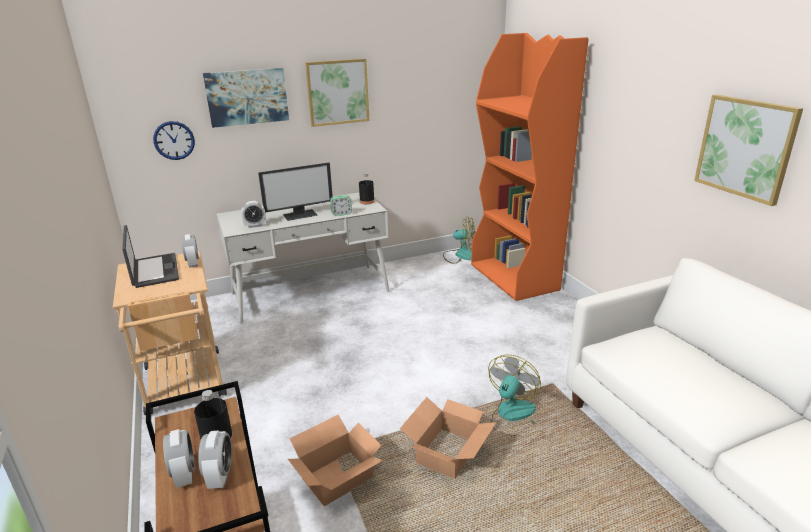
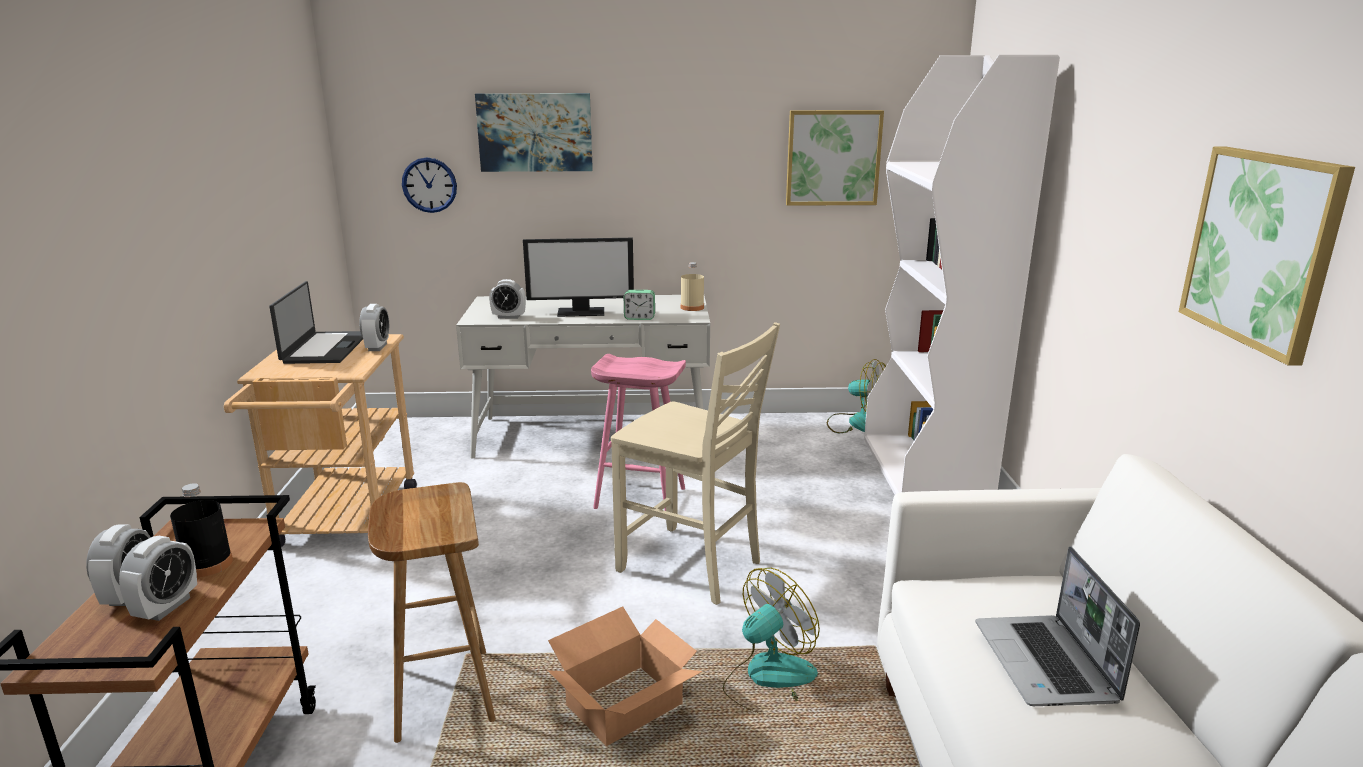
camera: 20 degrees right, 5 degrees down
cardboard box [288,415,383,506] -> brown stool [368,482,496,743]
picture [305,59,369,127] -> picture moved to [786,110,884,206]
black bottle [359,173,375,204] -> beige bottle [681,262,704,311]
orange bookcase [471,33,588,301] -> white bookcase [864,55,1060,494]
none -> pink stool [591,354,686,511]
none -> beige chair [611,322,780,605]
none -> laptop [976,546,1140,706]

